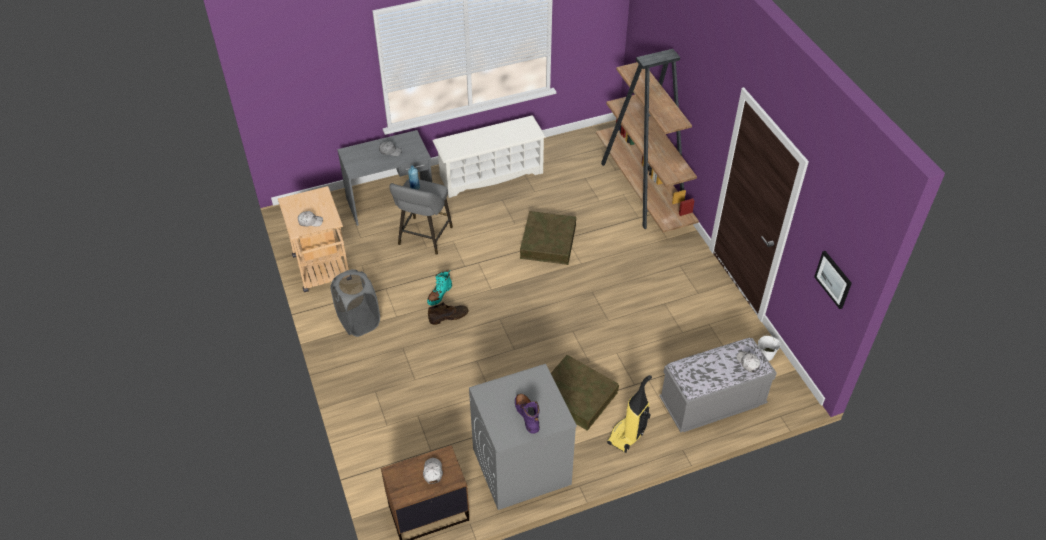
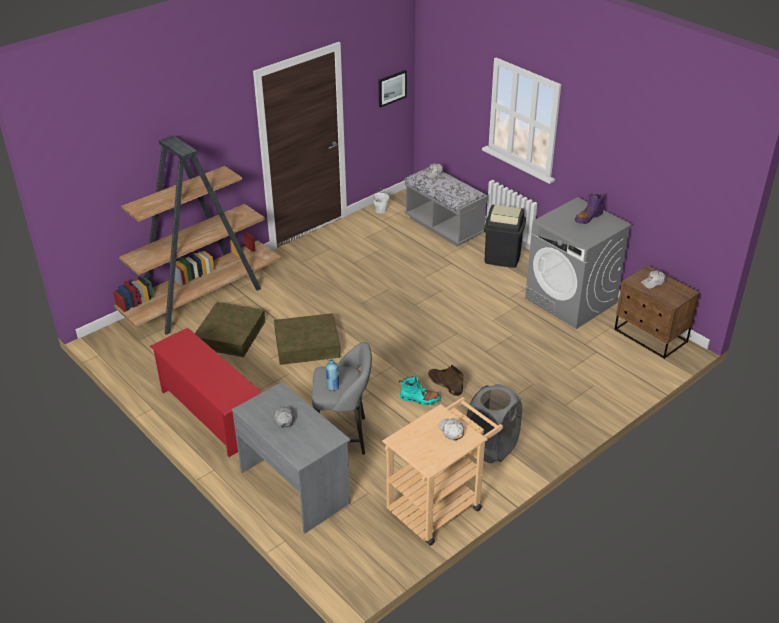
camera: 110 degrees left, 10 degrees down
white shoe rack [433,116,546,198] -> red shoe rack [150,328,262,457]
brown storage box [551,355,619,431] -> brown storage box moved to [195,302,266,357]
vacuum cleaner [607,375,652,453] -> black trash can [484,204,526,268]

